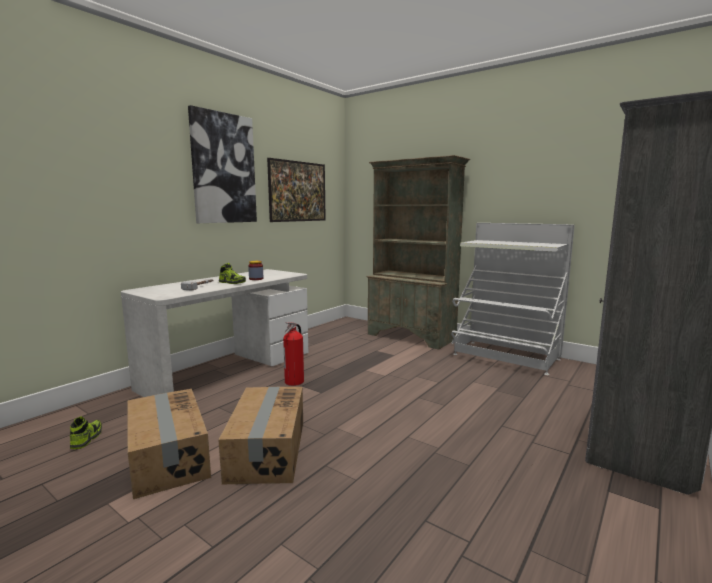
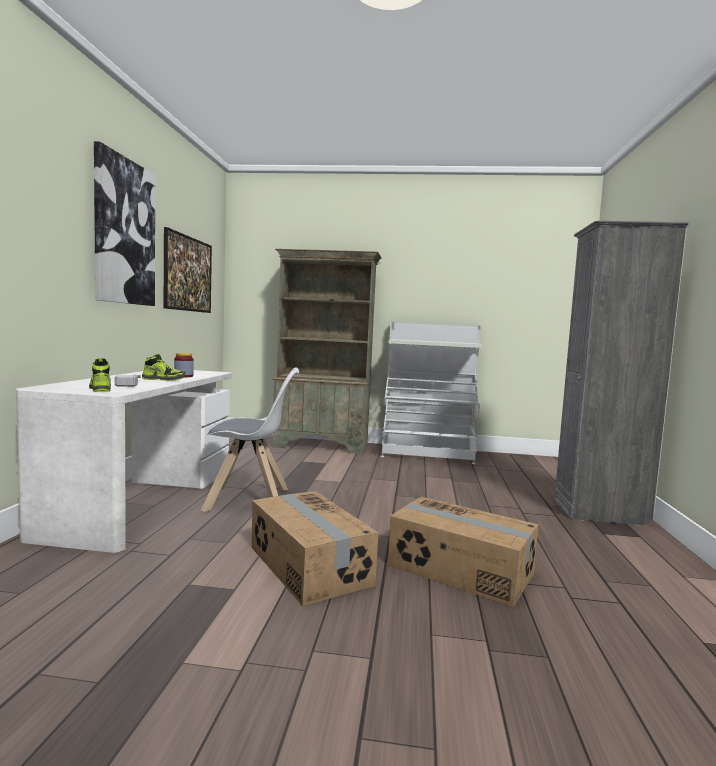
camera: 30 degrees left, 5 degrees down
shoe [70,417,102,449] -> shoe moved to [89,358,111,392]
cardboard box [128,389,211,499] -> cardboard box moved to [388,497,539,607]
fire extinguisher [283,323,304,386] -> chair [201,367,299,512]

